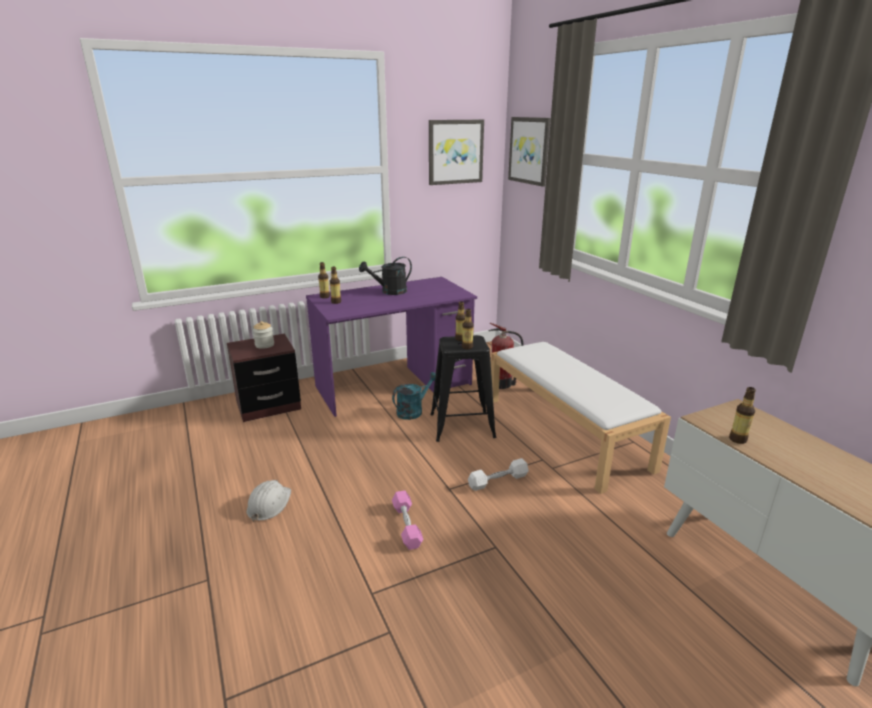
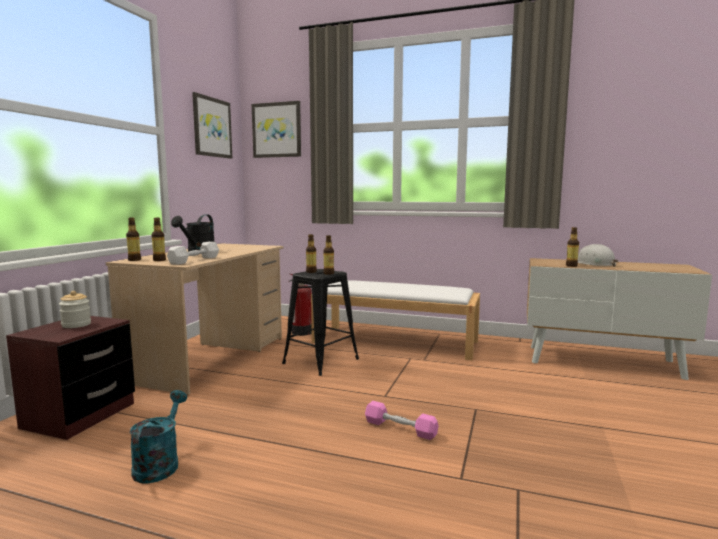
camera: 45 degrees left, 15 degrees down
white hard hat [246,480,291,522] -> white hard hat moved to [578,244,619,267]
purple desk [306,277,477,417] -> beige desk [106,243,284,395]
turquoise watering can [392,372,436,420] -> turquoise watering can moved to [130,390,187,484]
white dumbbell [468,458,528,491] -> white dumbbell moved to [167,242,219,265]

